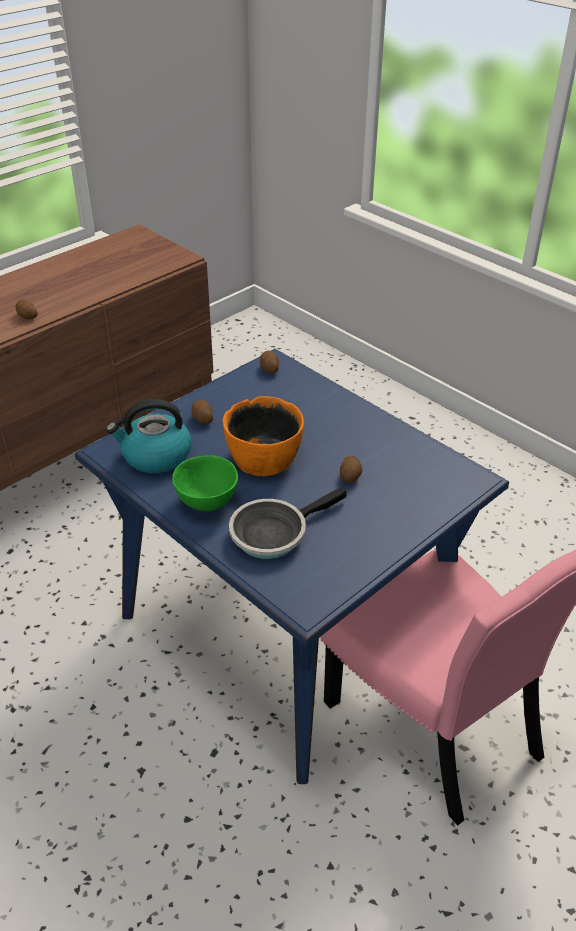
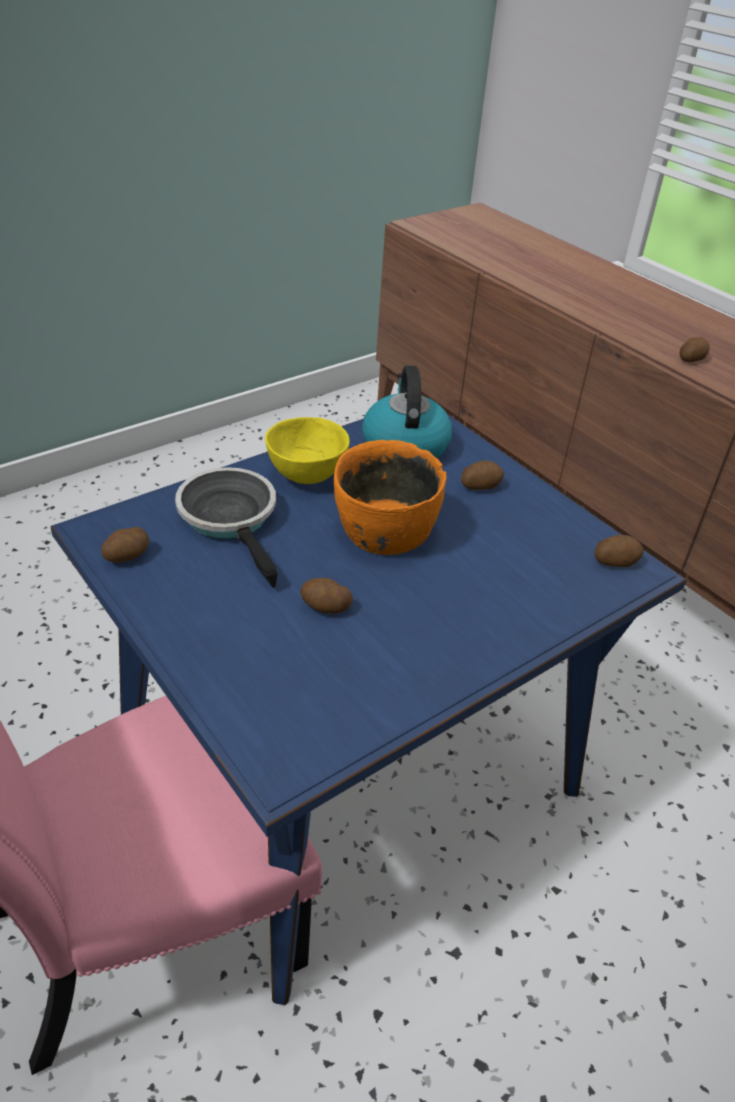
camera: 95 degrees right, 0 degrees up
green bowl [172,455,238,511] -> yellow bowl [265,417,350,484]
none -> potato [101,527,149,563]

